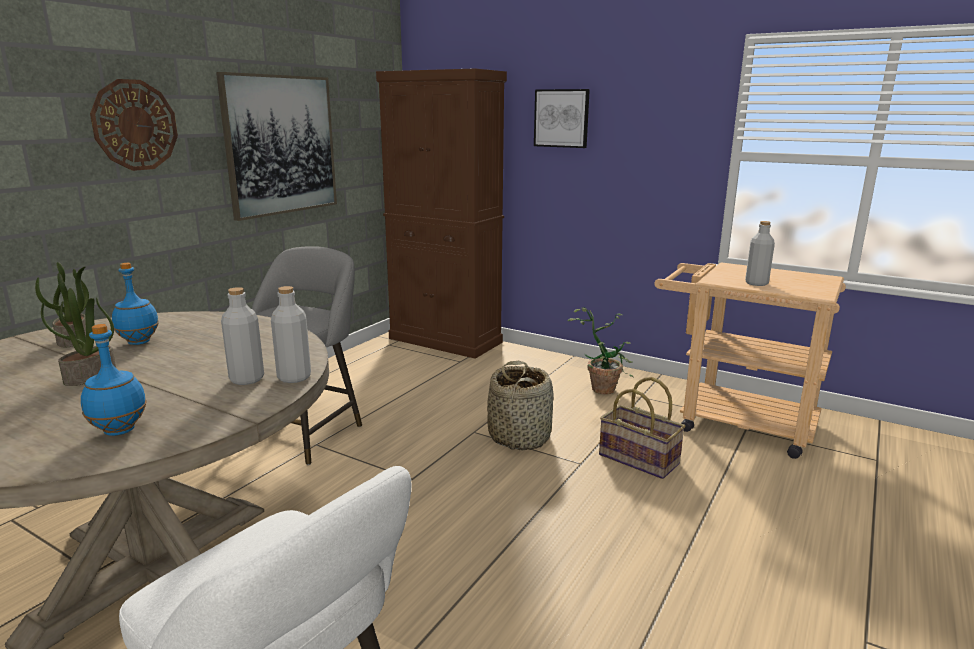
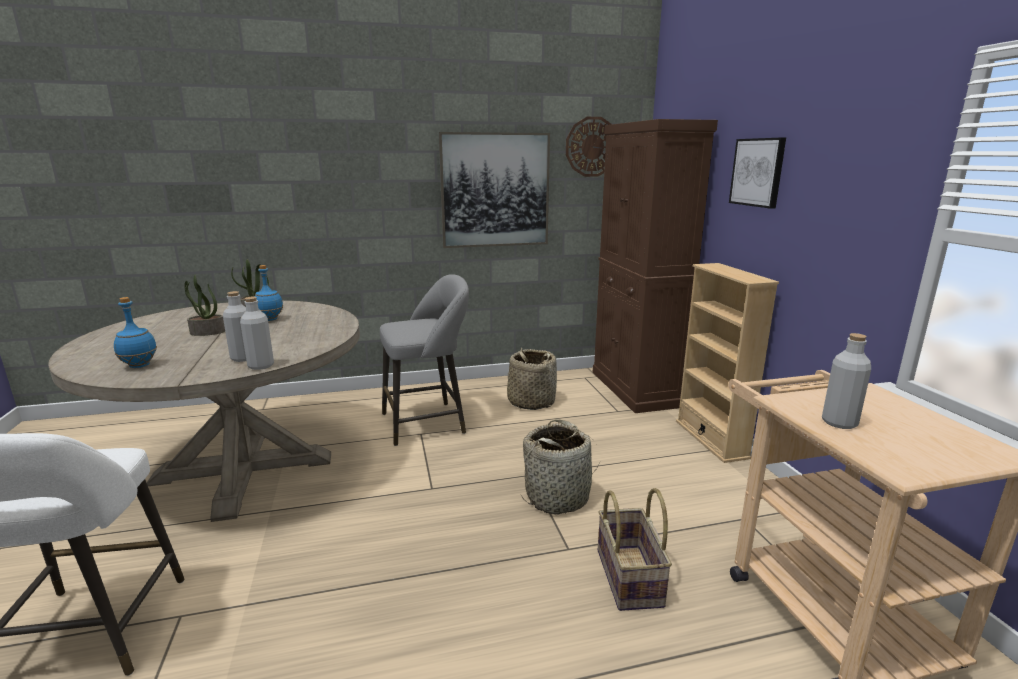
camera: 45 degrees right, 0 degrees up
wall clock [90,79,178,171] -> wall clock moved to [566,117,612,177]
potted plant [568,307,634,394] -> none
none -> basket [507,348,557,410]
none -> beige bookcase [676,263,779,463]

